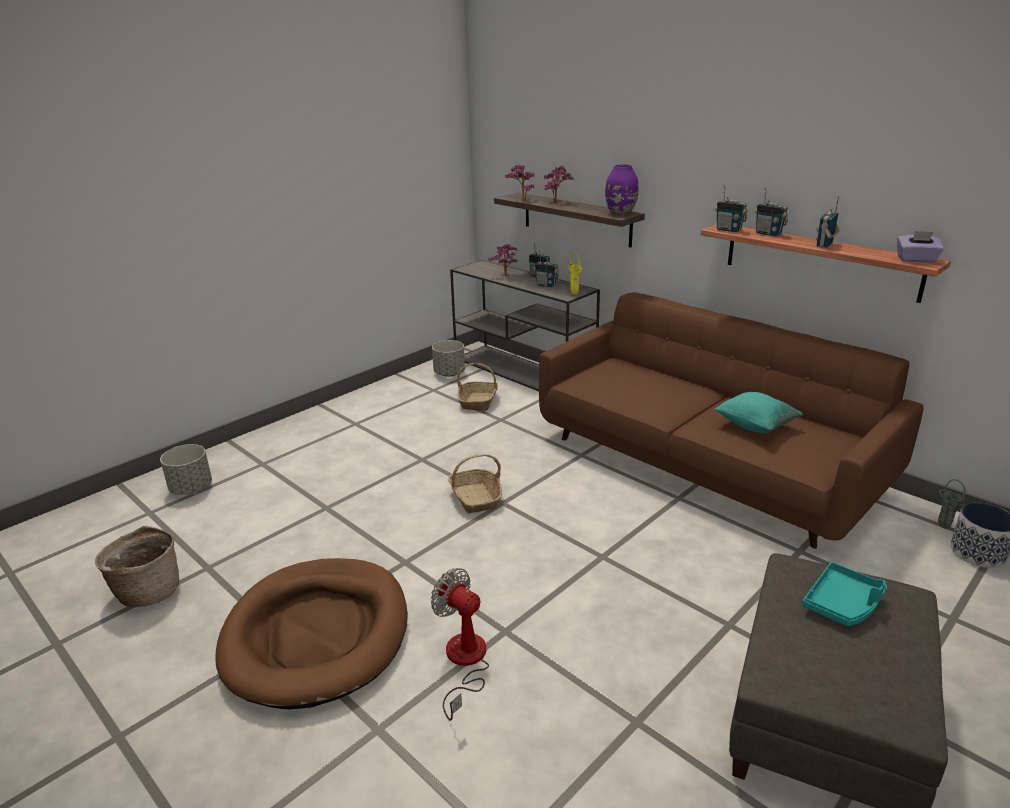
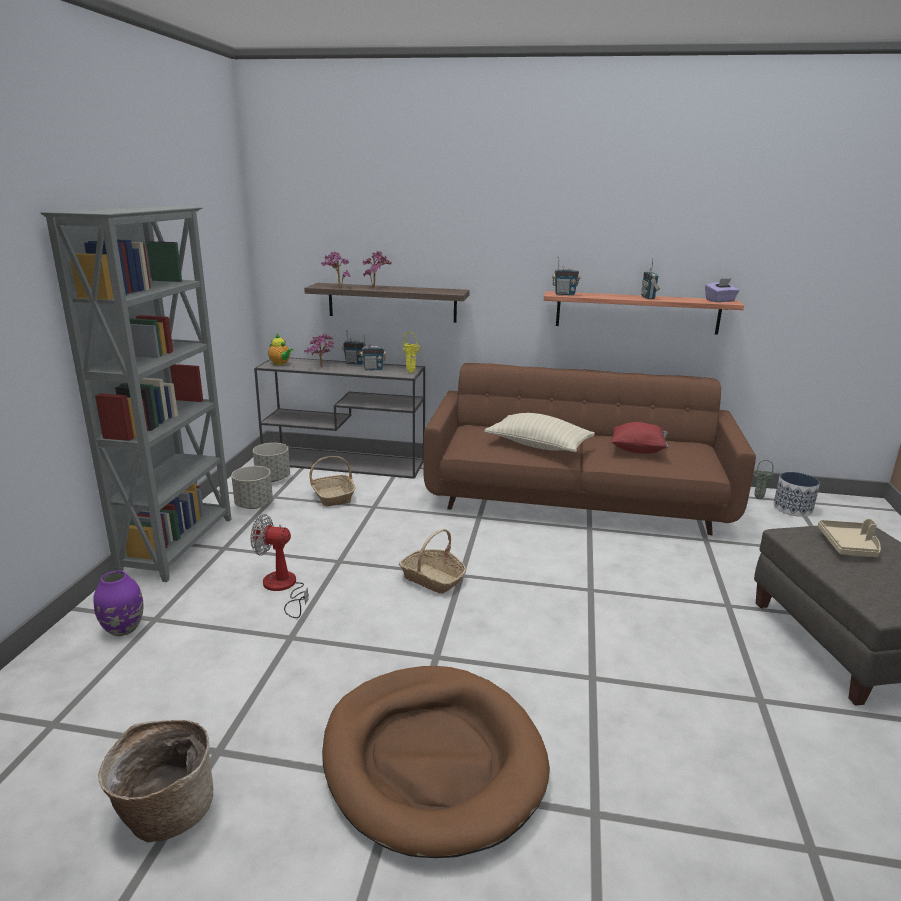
camera: 35 degrees left, 5 degrees down
grey planter [160,444,212,495] -> grey planter moved to [231,466,273,509]
fan [431,568,489,721] -> fan moved to [251,514,309,618]
purple vase [605,164,639,215] -> purple vase moved to [93,570,144,636]
turquoise pillow [715,392,803,433] -> red pillow [611,422,669,454]
radio [755,188,788,236] -> none
turquoise tray [802,562,887,626] -> beige tray [818,519,881,557]
none -> grey bookcase [40,206,232,582]
none -> teapot [268,334,293,365]
none -> beige pillow [484,413,595,452]

